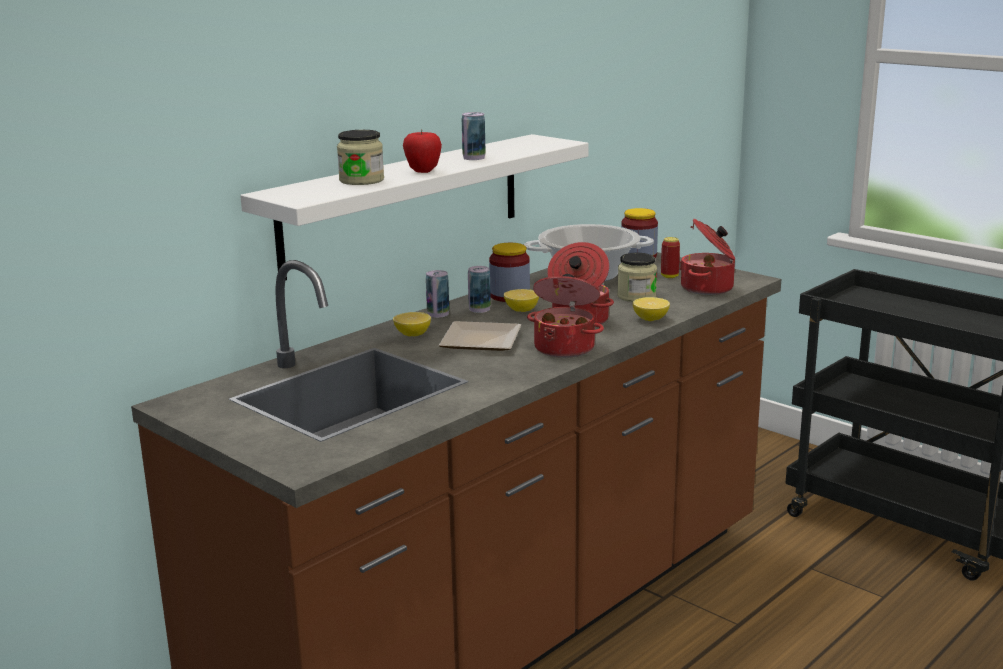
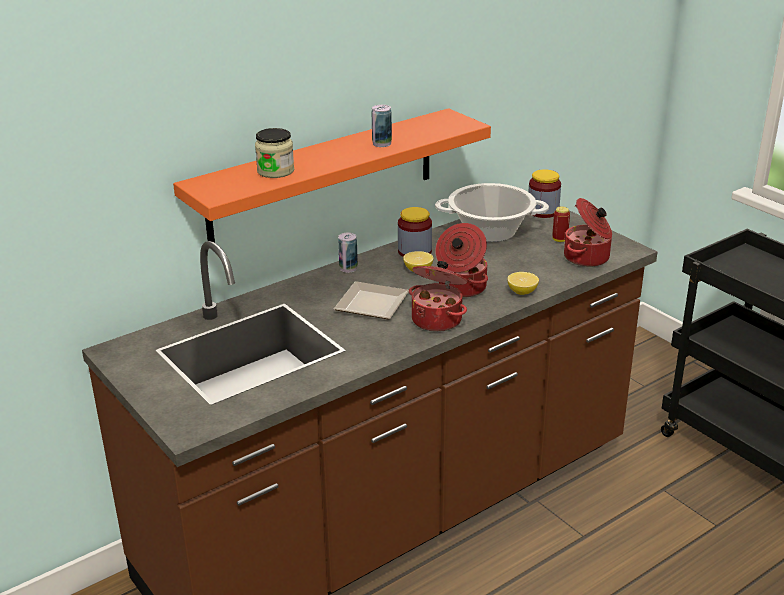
camera: 10 degrees right, 10 degrees up
white shelf [240,134,589,281] -> orange shelf [173,108,491,243]
lemon [393,312,431,337] -> none
apple [403,130,442,173] -> none
can [468,266,491,313] -> none
jar [617,253,657,302] -> none

